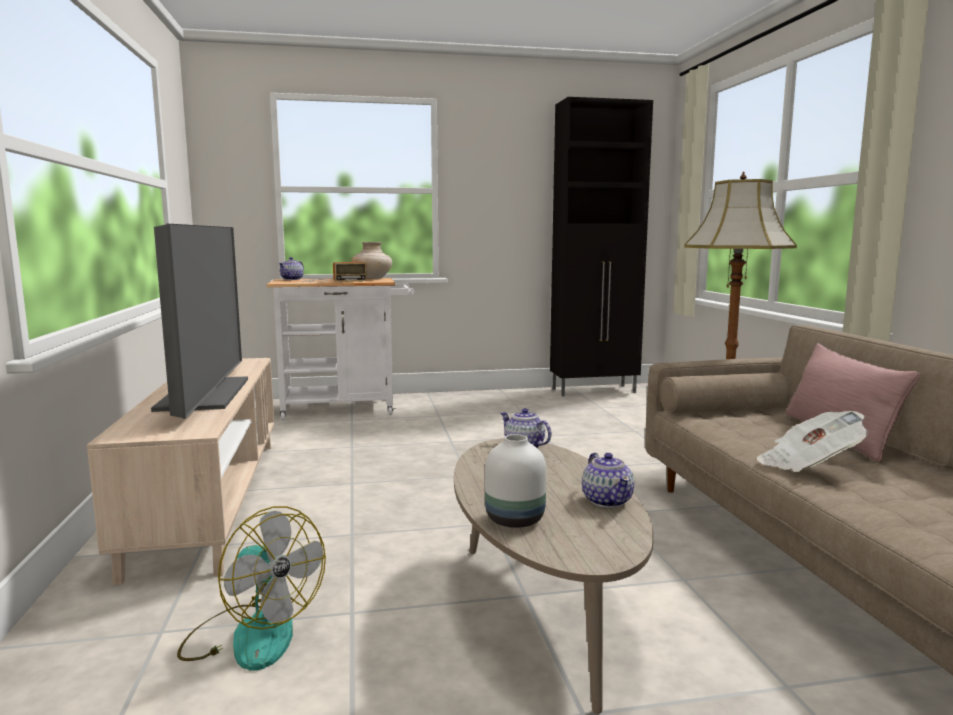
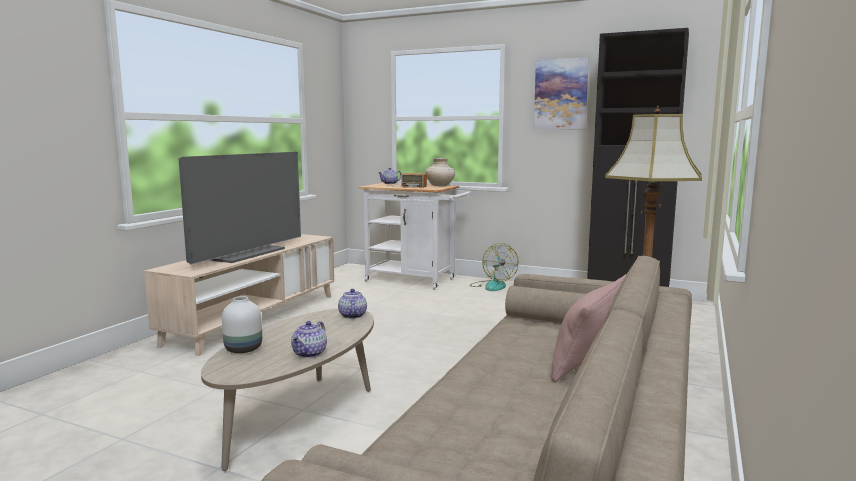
camera: 35 degrees right, 0 degrees up
fan [177,506,326,671] -> fan moved to [470,243,518,291]
newspaper [757,411,868,472] -> none
none -> picture [534,58,589,129]

